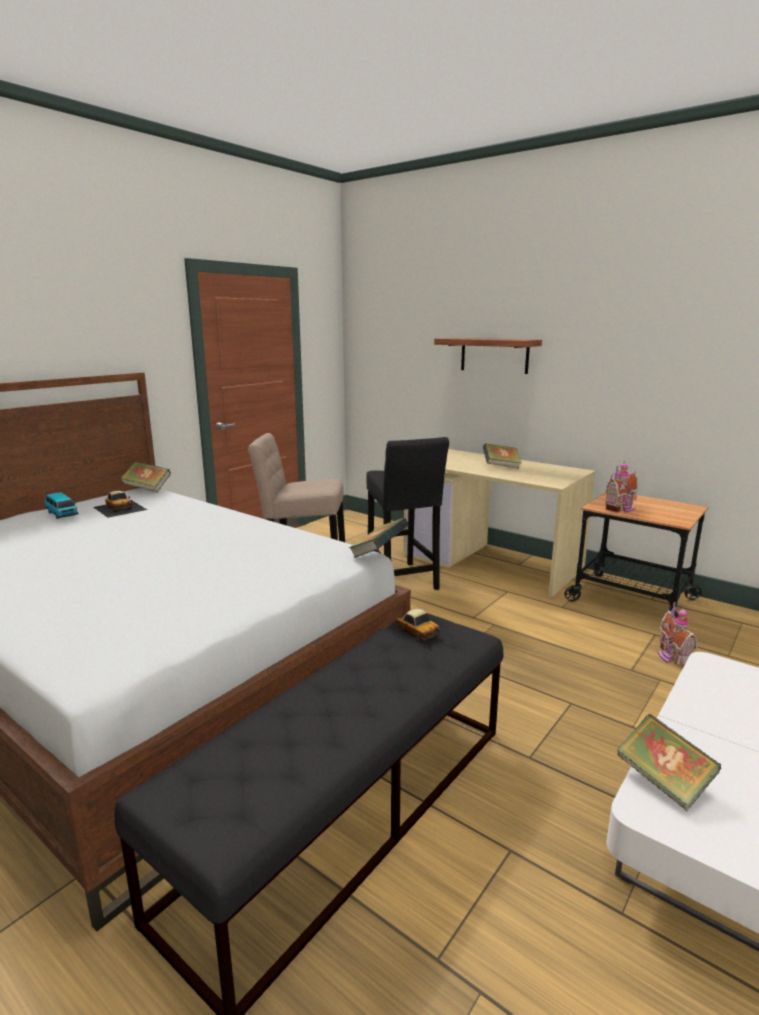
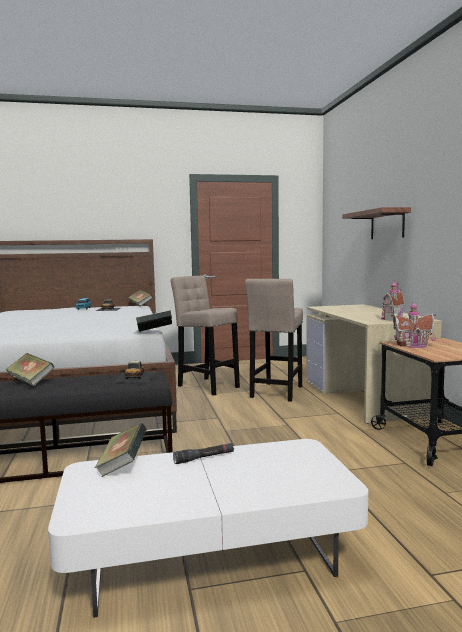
camera: 40 degrees right, 10 degrees down
black stool [366,437,449,590] -> beige stool [245,279,303,402]
book [483,443,522,468] -> book moved to [6,353,54,386]
toy house [658,602,697,664] -> toy house moved to [381,280,404,321]
none -> black flashlight [173,443,234,464]

